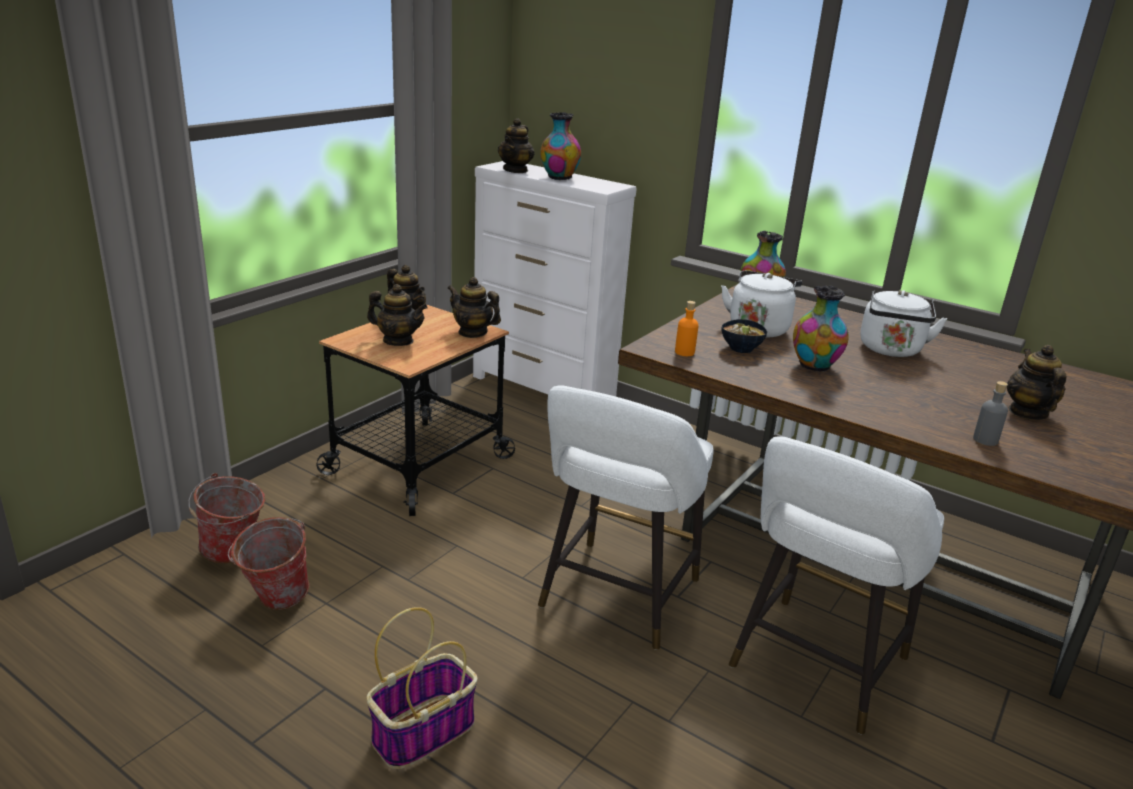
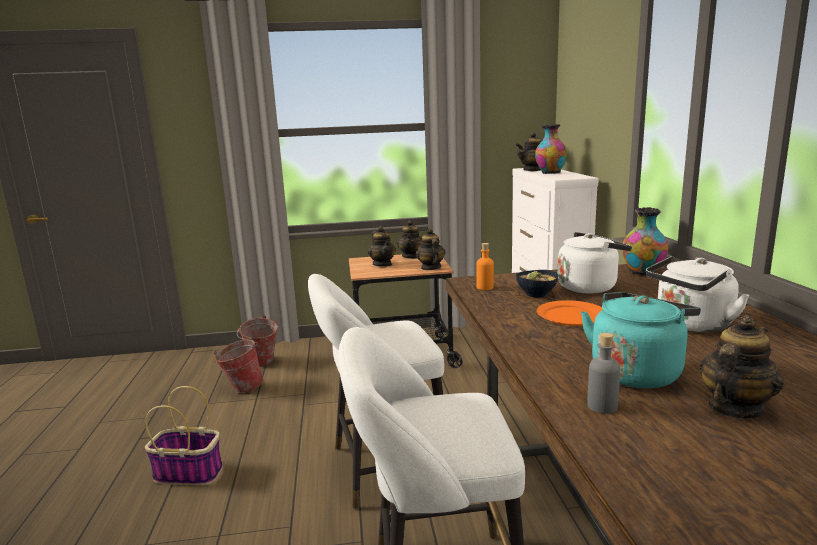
camera: 50 degrees right, 10 degrees down
vase [793,286,849,372] -> orange plate [537,300,603,326]
none -> turquoise kettle [581,292,701,388]

